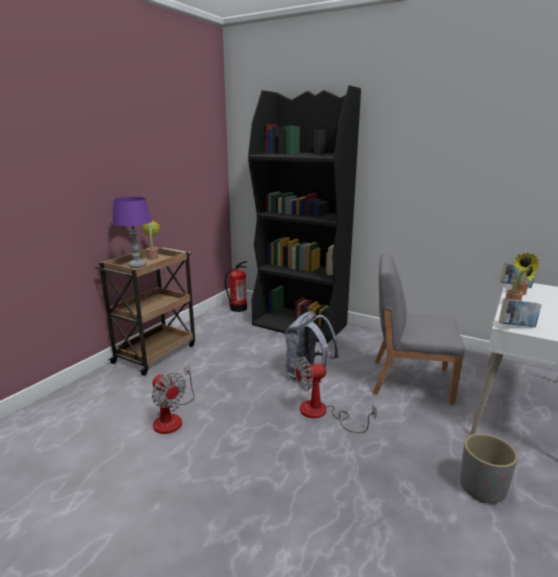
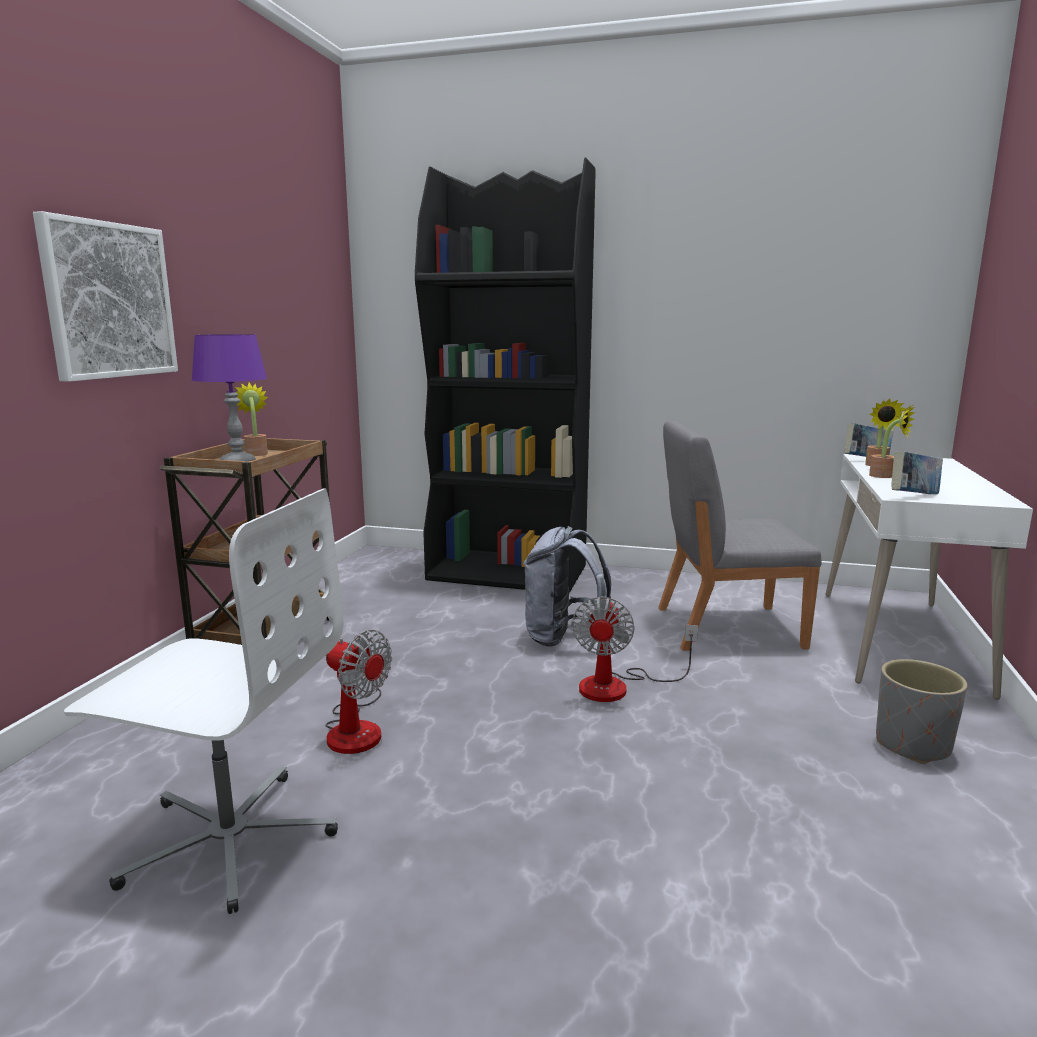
camera: 15 degrees left, 5 degrees down
fire extinguisher [225,261,247,312] -> none
fan [295,357,377,433] -> fan turned 45 degrees counterclockwise [571,596,698,702]
none -> picture [33,211,178,382]
none -> white office chair [64,489,343,914]

